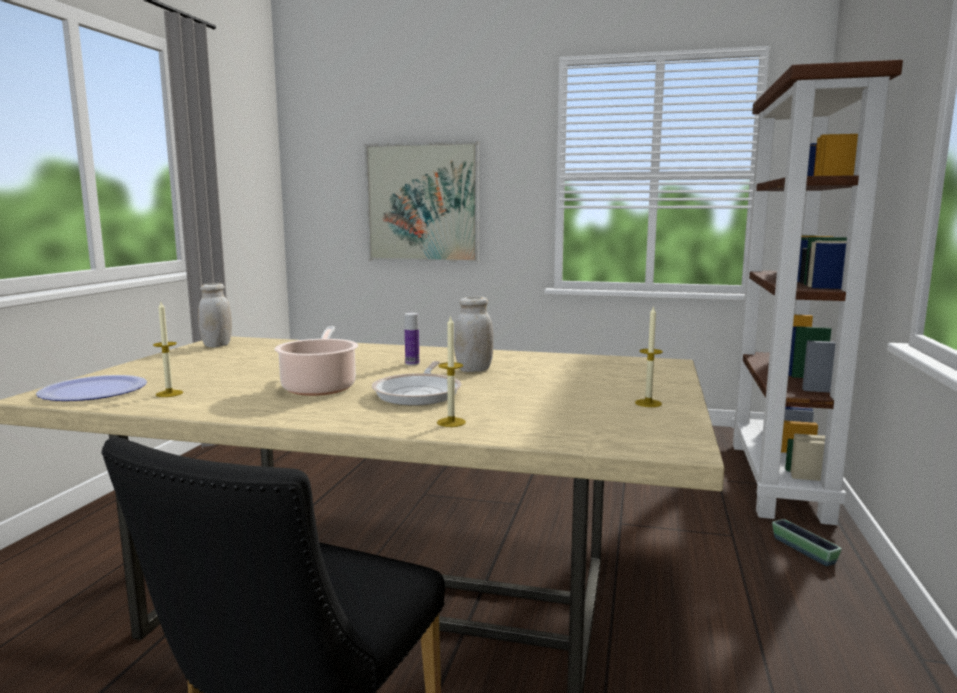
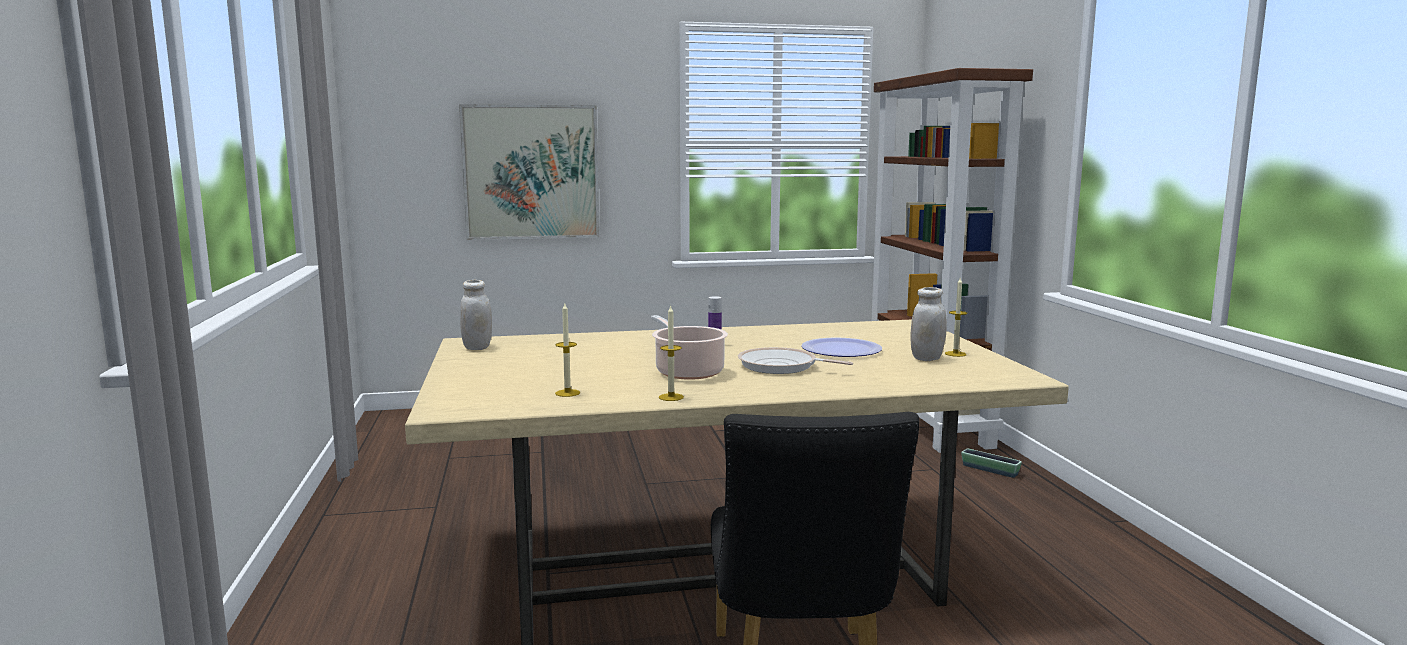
camera: 25 degrees left, 0 degrees up
plate [36,375,147,401] -> plate moved to [801,338,882,357]
frying pan [372,361,461,405] -> frying pan turned 135 degrees clockwise [738,347,853,374]
candle [437,315,466,427] -> candle moved to [659,305,684,401]
white jar [454,296,494,372] -> white jar moved to [911,287,947,361]

